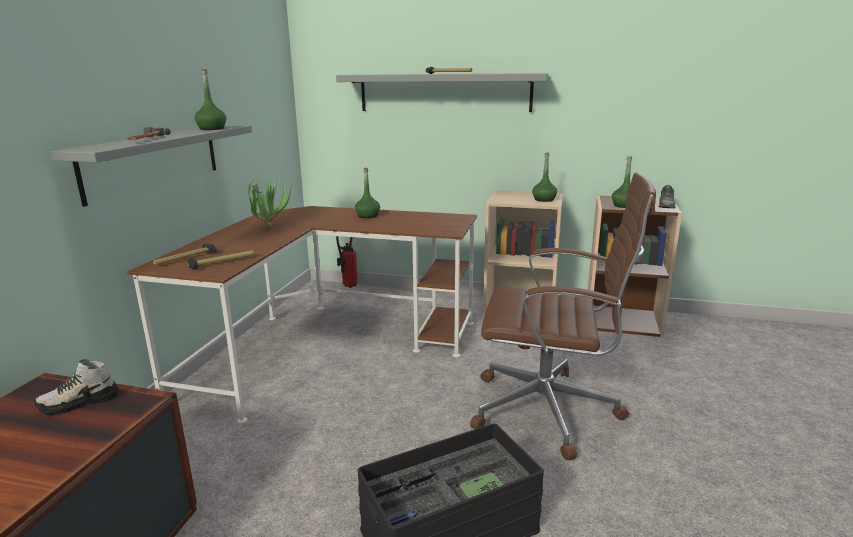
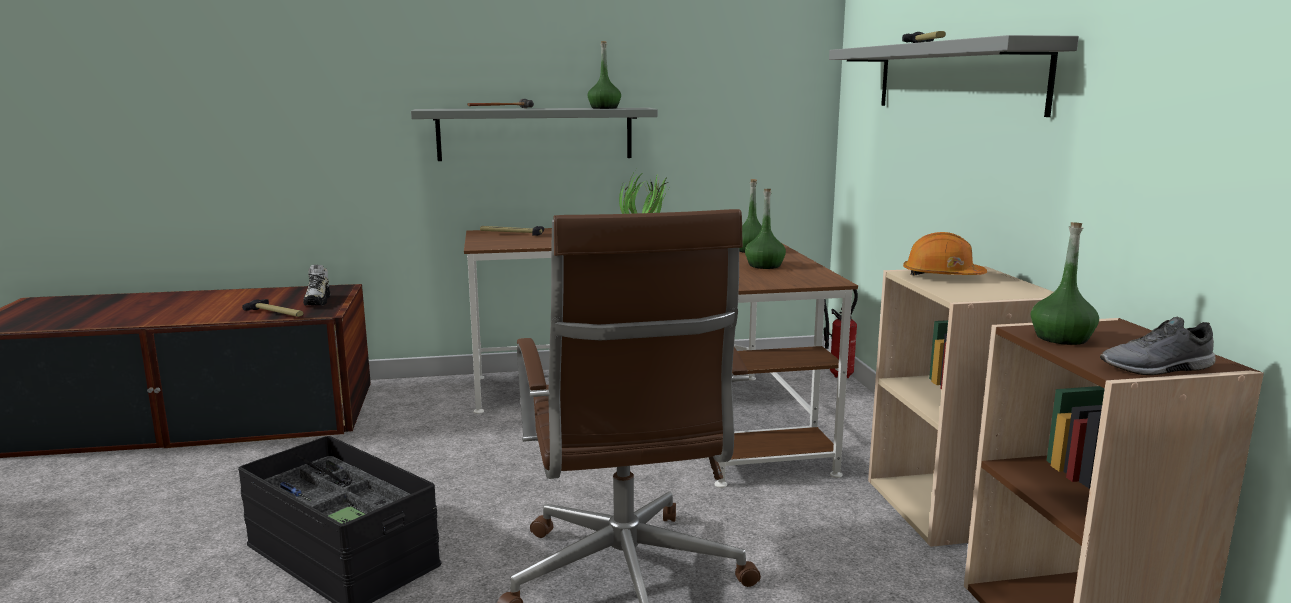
camera: 65 degrees right, 5 degrees down
shoe [34,359,119,415] -> shoe turned 135 degrees counterclockwise [303,265,330,305]
hammer [187,250,254,270] -> hammer moved to [242,299,303,317]
green bottle [532,153,557,202] -> green bottle moved to [745,189,786,269]
none -> orange hard hat [903,232,987,276]

